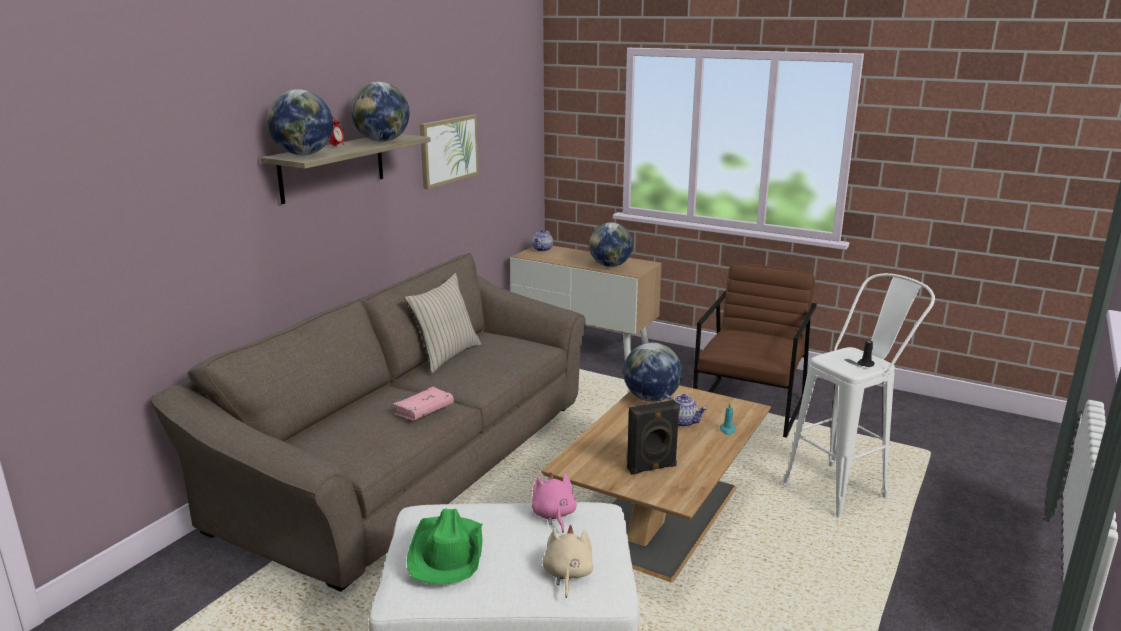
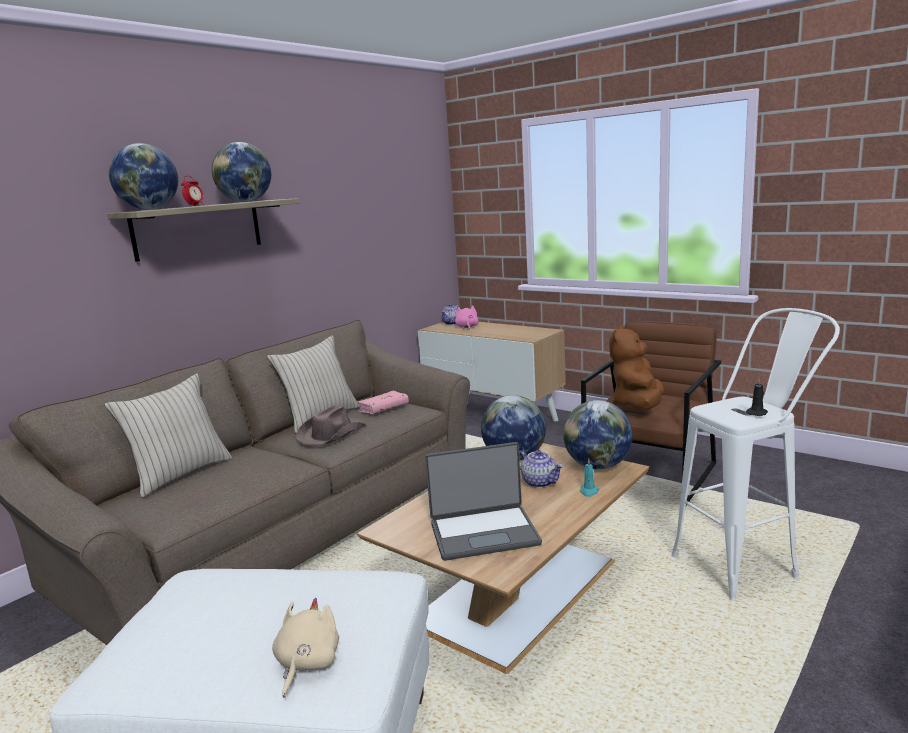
camera: 10 degrees right, 5 degrees down
pink book [393,387,454,420] -> pink book moved to [356,391,409,414]
green hat [407,508,483,584] -> none
picture [420,115,479,189] -> none
pink plush toy [532,472,577,533] -> pink plush toy moved to [455,305,479,329]
globe [589,222,633,267] -> globe moved to [563,400,633,470]
black speaker [627,400,680,475] -> laptop [425,442,542,561]
none -> beige pillow [104,374,232,498]
none -> brown hat [296,405,367,445]
none -> brown plush toy [609,326,664,409]

